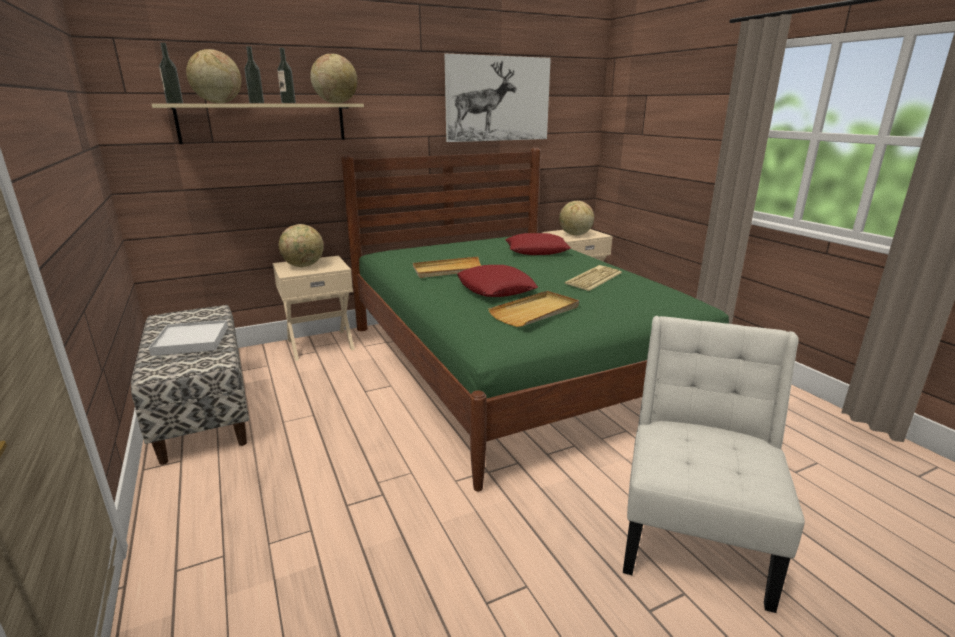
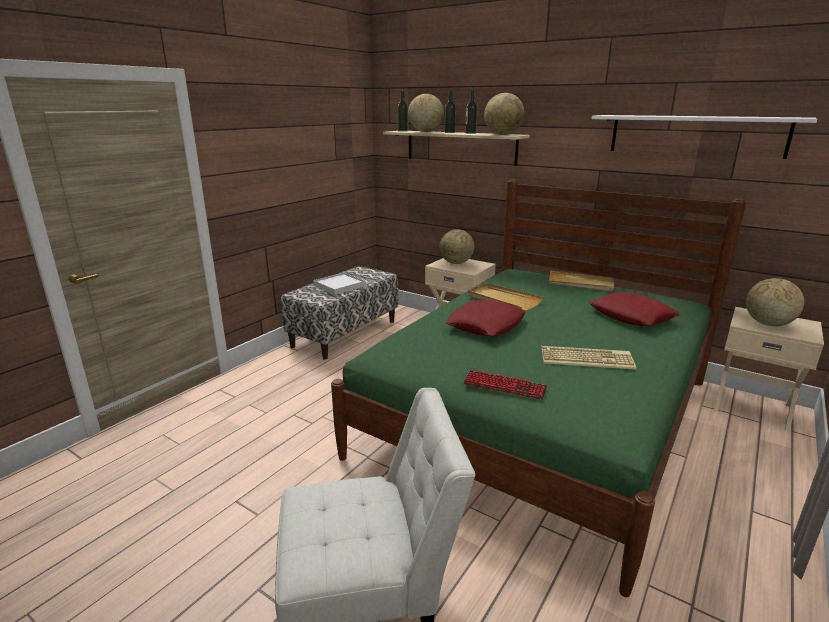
camera: 60 degrees right, 0 degrees up
picture [444,54,551,142] -> white shelf [591,115,817,159]
beige tray [488,291,579,327] -> beige tray moved to [549,271,614,291]
none -> keyboard [463,370,547,399]

